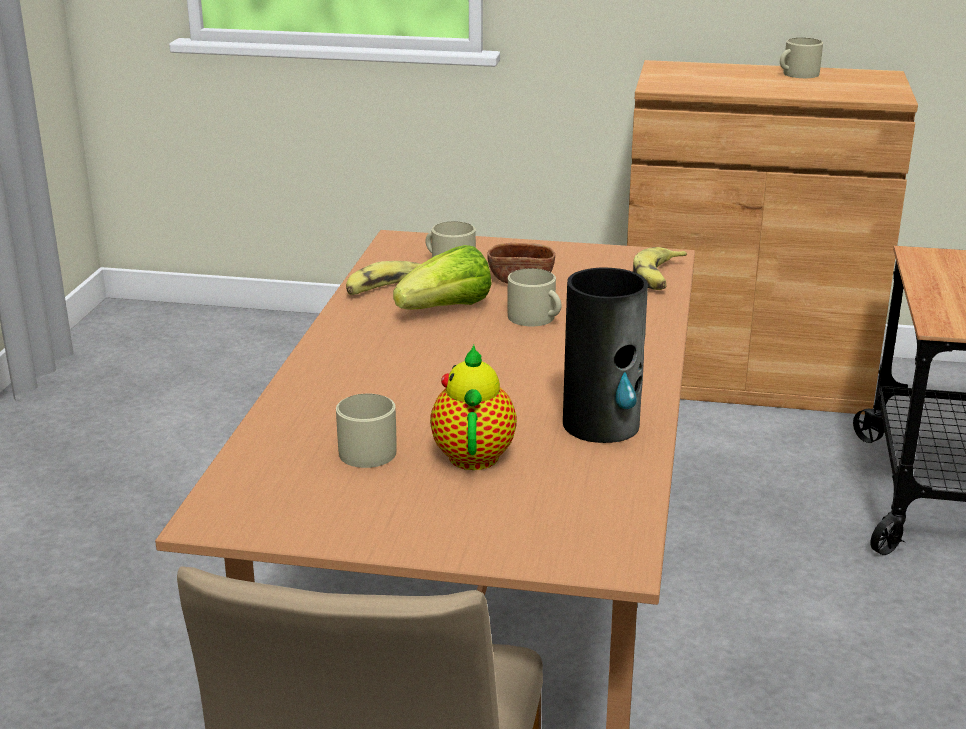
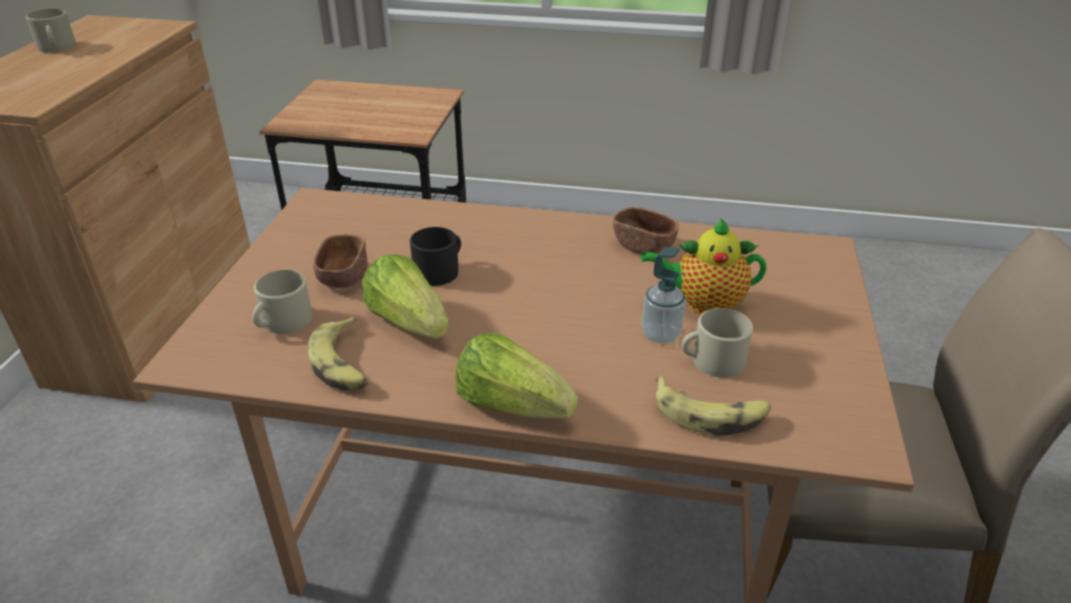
camera: 90 degrees left, 10 degrees up
beige mug [508,268,561,326] -> black mug [410,227,461,286]
vase [563,268,648,443] -> brown bowl [613,207,679,254]
banana [633,247,687,290] -> banana moved to [656,375,771,436]
none -> lettuce [456,333,578,419]
none -> soap dispenser [642,248,686,344]

